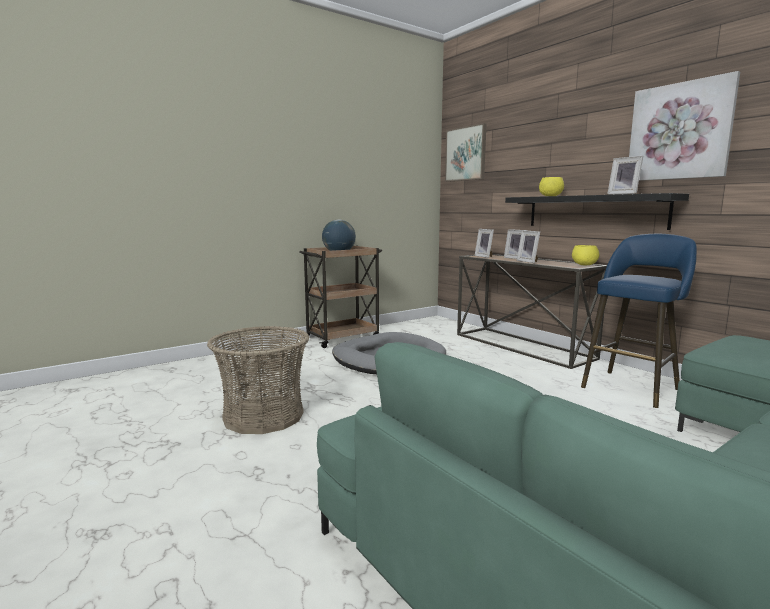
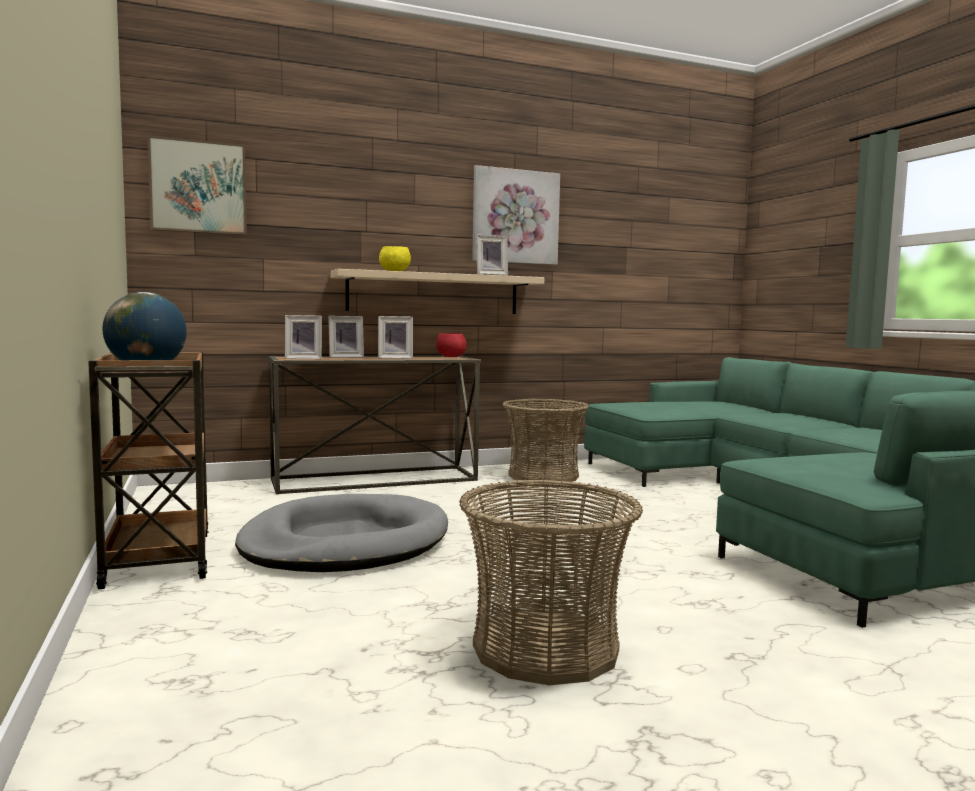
camera: 75 degrees left, 5 degrees down
black shelf [505,193,689,230] -> beige shelf [331,269,544,314]
yellow bowl [572,245,599,265] -> red bowl [436,333,467,357]
blue stool [581,234,697,408] -> basket [502,398,589,482]

